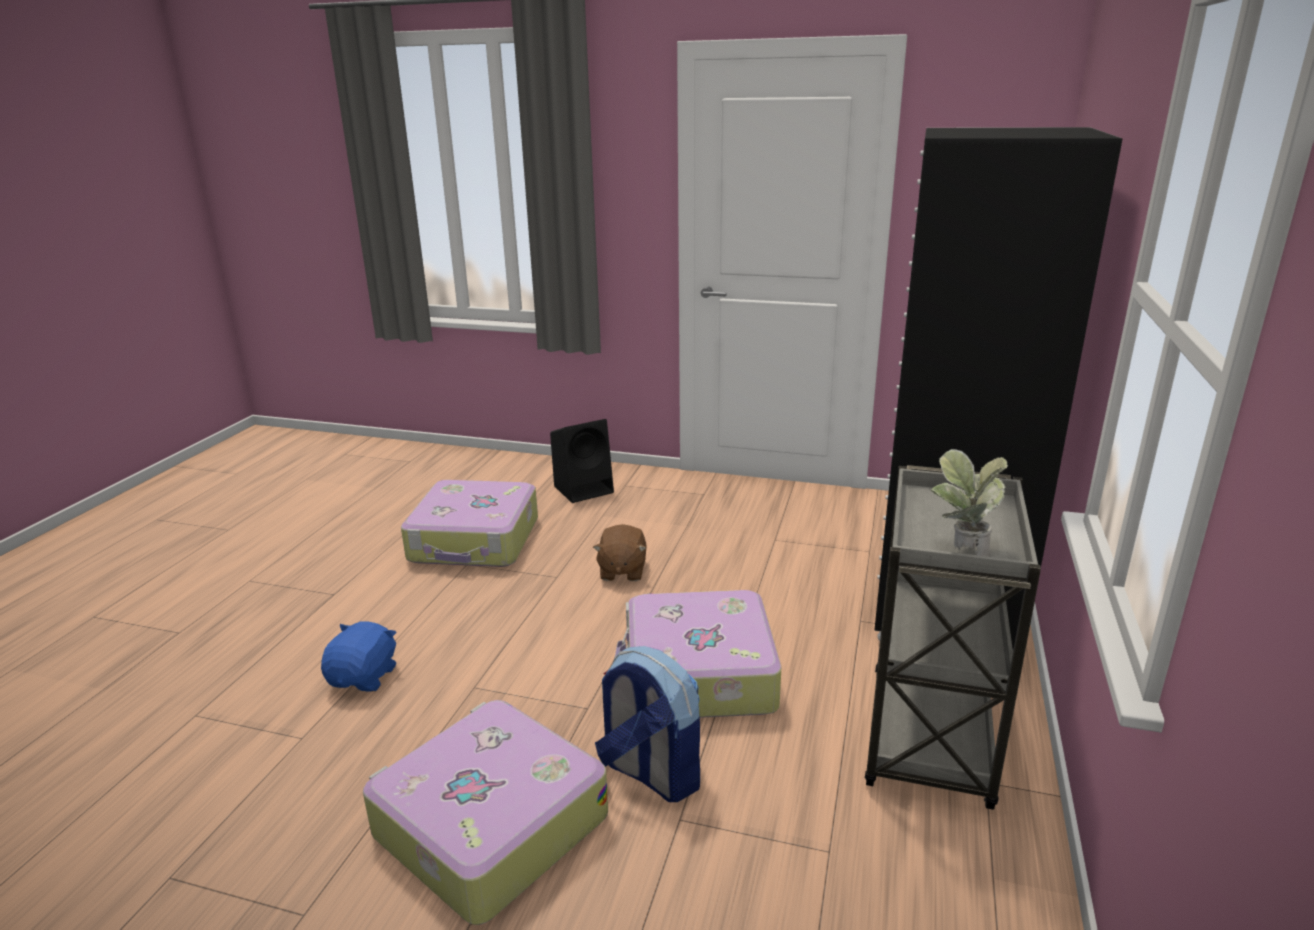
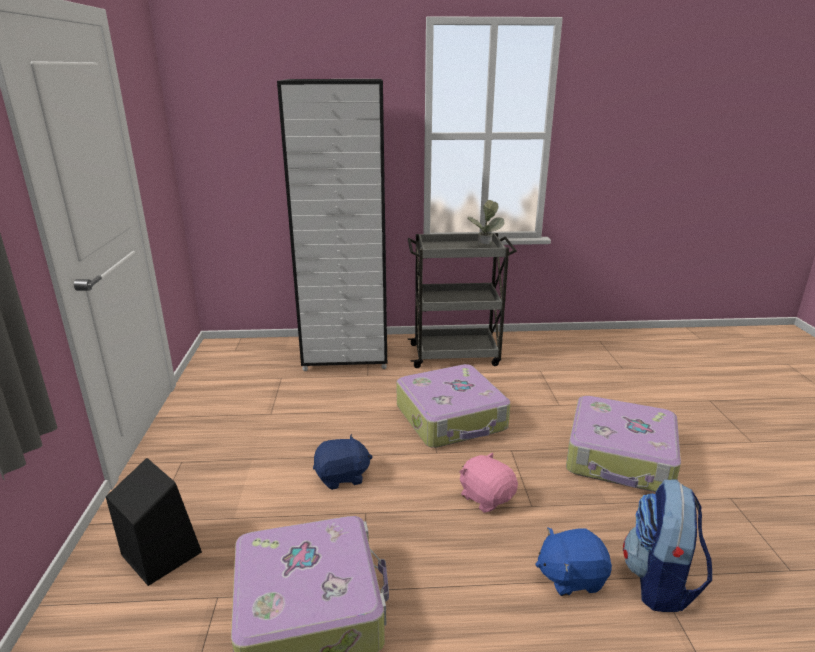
camera: 110 degrees left, 0 degrees up
brown plush toy [593,524,647,581] -> blue plush toy [313,434,373,490]
backpack [595,646,700,802] -> backpack moved to [623,479,712,612]
none -> pink plush toy [459,452,518,513]

